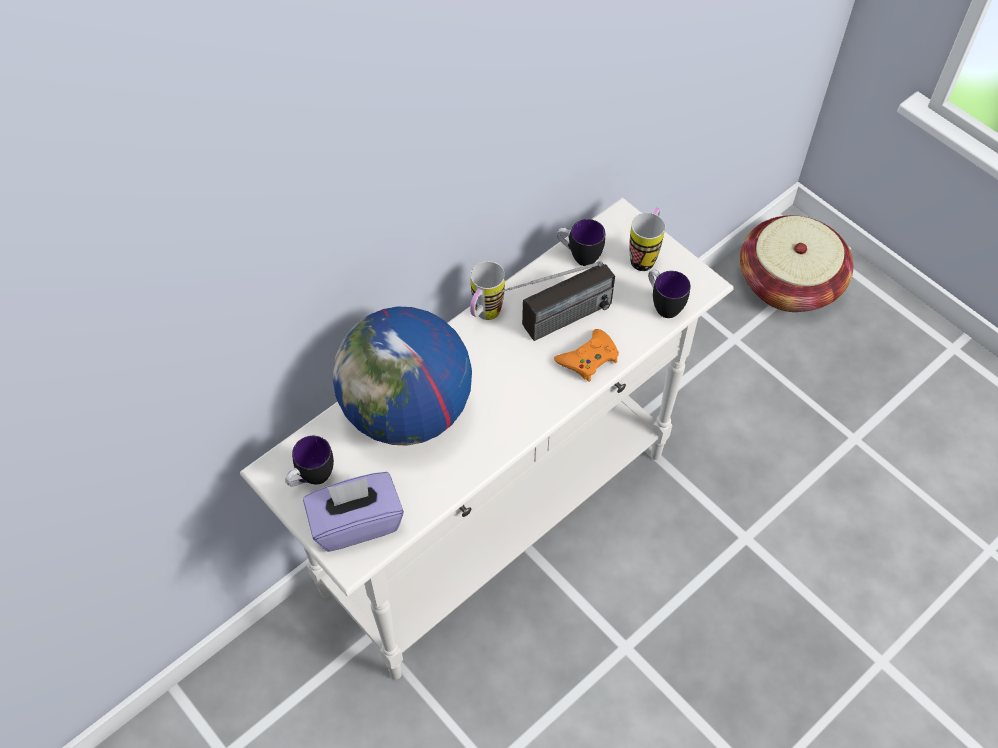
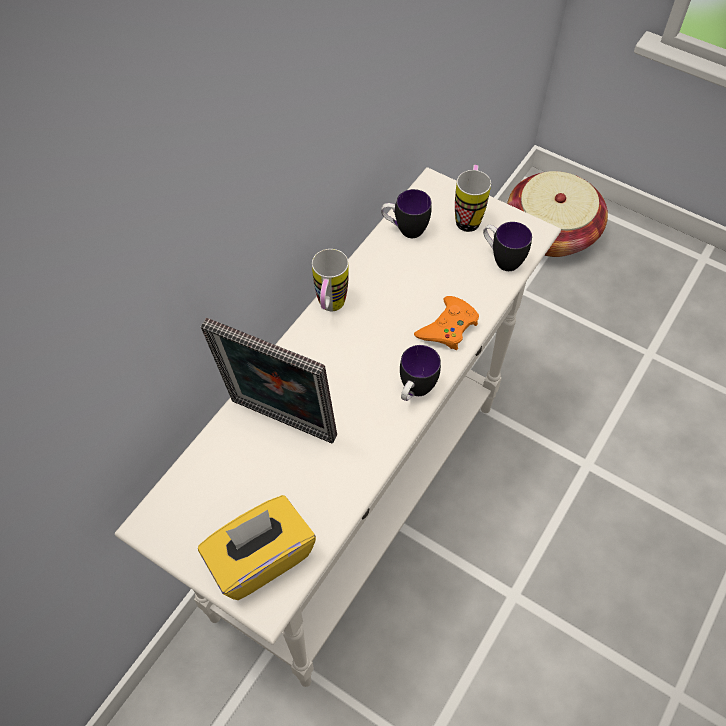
camera: 15 degrees left, 0 degrees up
mug [285,436,334,486] -> mug moved to [400,345,441,401]
purple tissue box [303,472,404,552] -> yellow tissue box [198,495,316,600]
globe [332,307,472,446] -> picture frame [201,318,337,444]
radio [478,261,615,341] -> none

